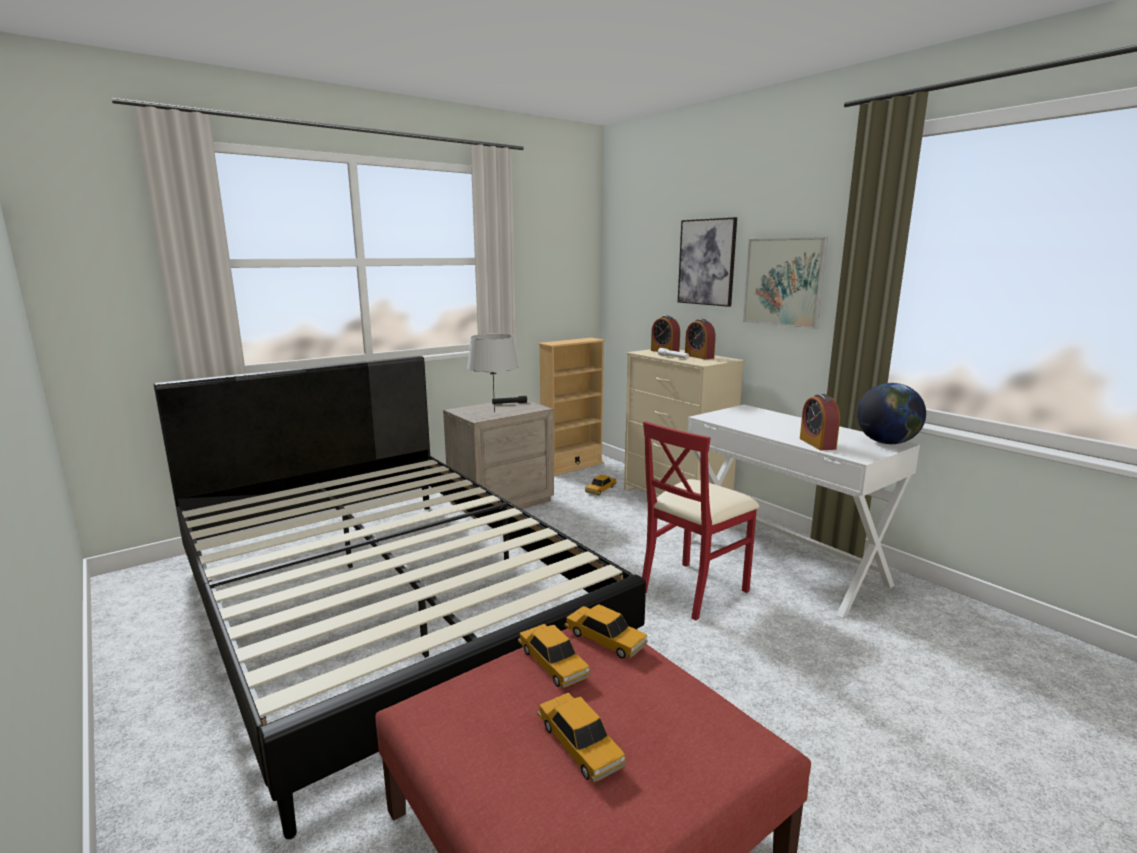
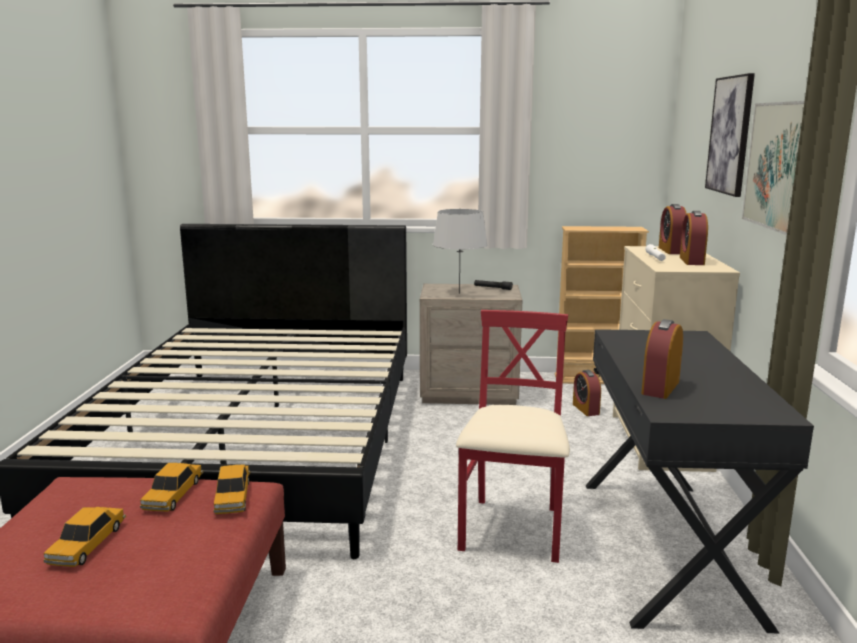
camera: 40 degrees right, 0 degrees up
toy car [585,475,617,495] -> alarm clock [573,370,601,416]
red chair [642,421,759,621] -> red chair turned 105 degrees clockwise [456,310,570,563]
white desk [688,405,920,618] -> black desk [586,329,814,634]
globe [857,383,926,444] -> none

